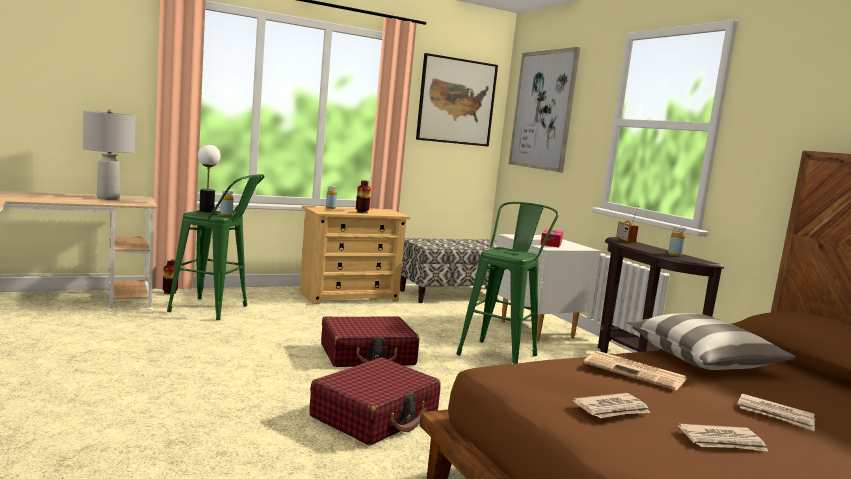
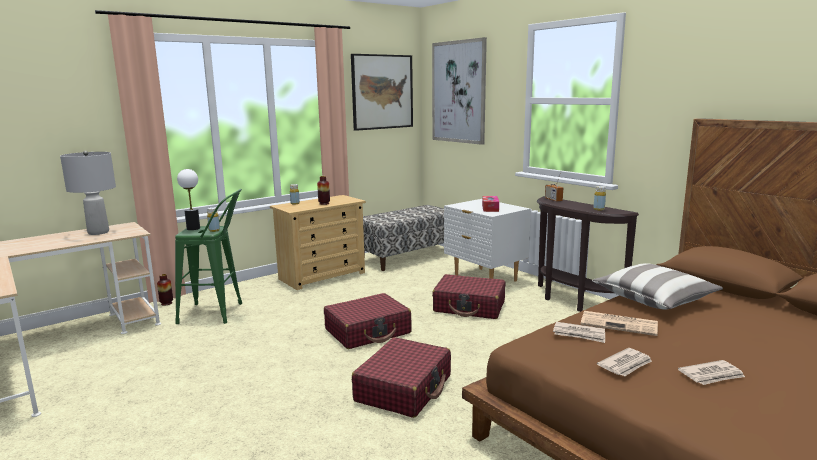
camera: 10 degrees left, 5 degrees up
green stool [456,202,559,364] -> red suitcase [432,274,505,319]
newspaper [737,394,815,431] -> newspaper moved to [553,322,605,343]

